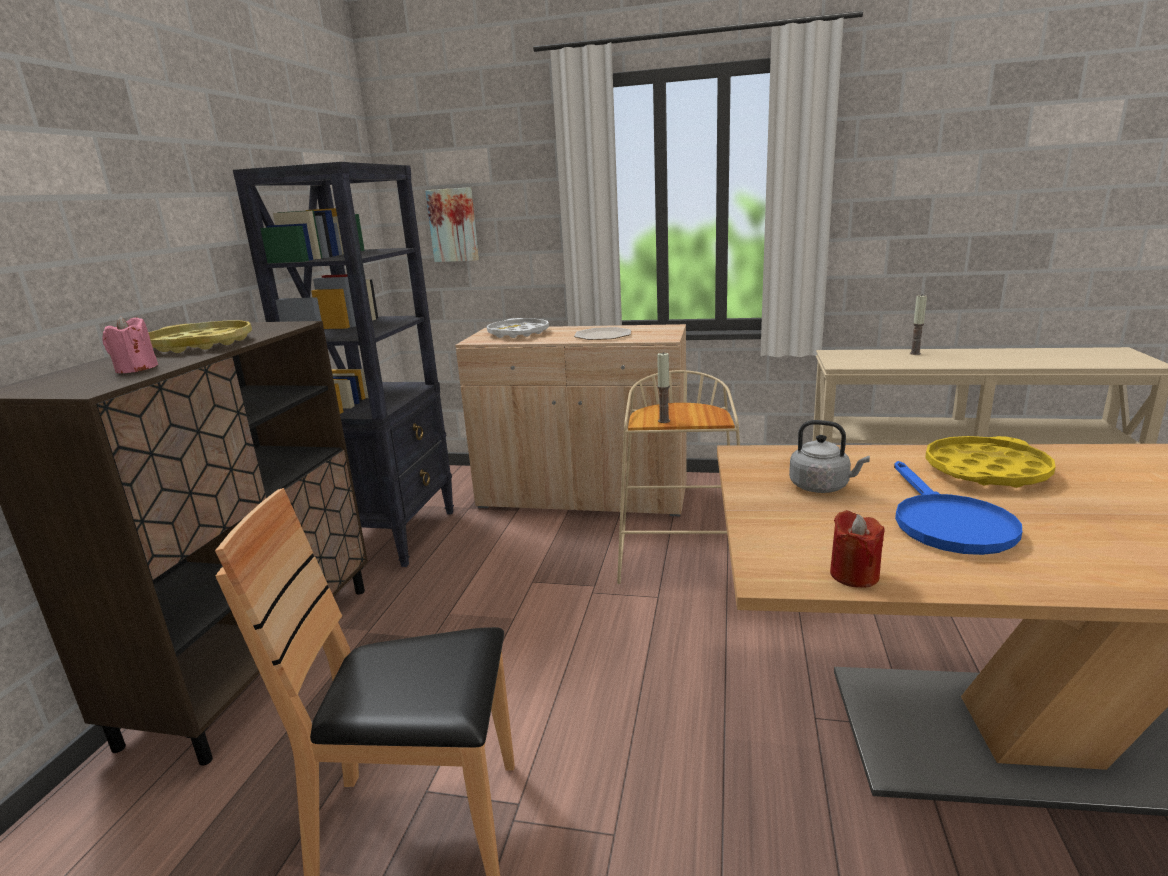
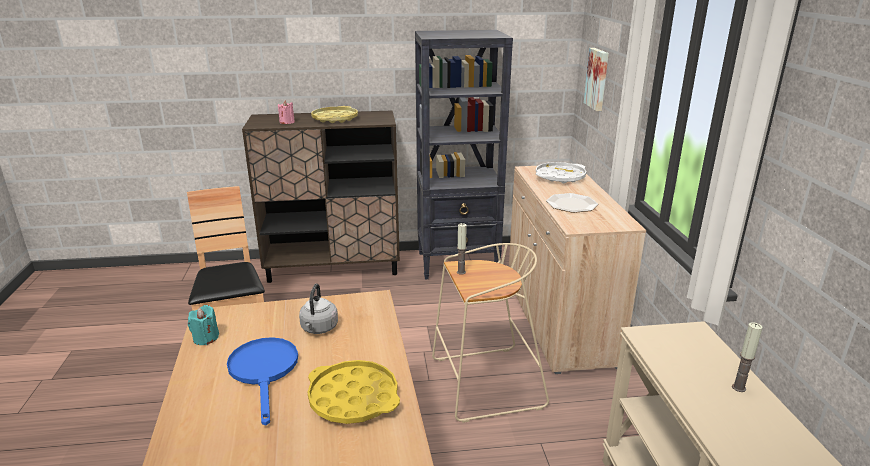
camera: 70 degrees right, 5 degrees up
red candle [830,510,884,588] -> turquoise candle [188,305,219,345]
blue frying pan [894,461,1022,555] -> blue frying pan turned 90 degrees clockwise [227,337,298,426]

